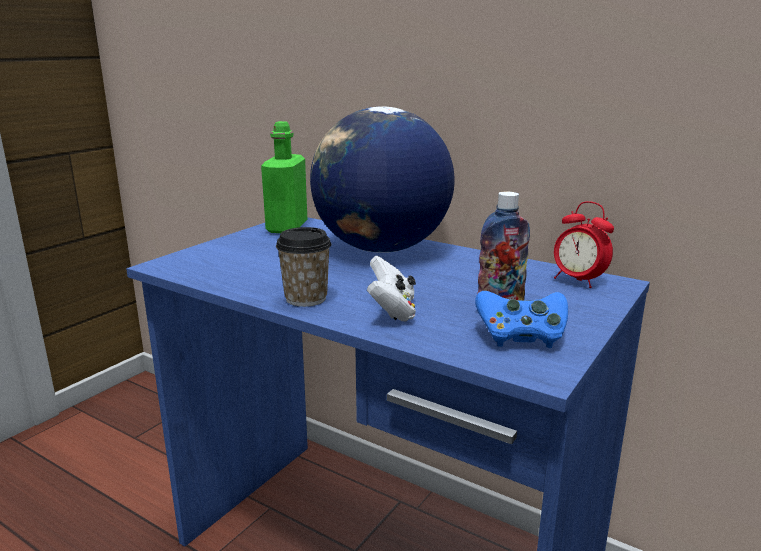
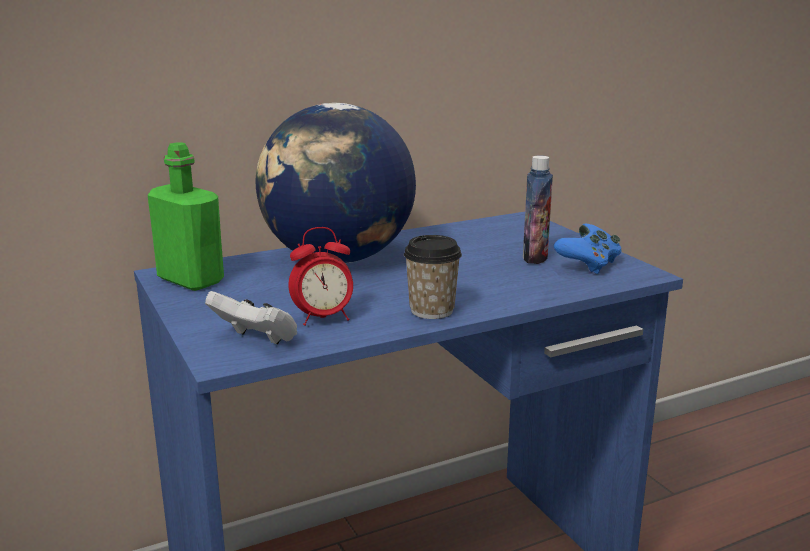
camera: 60 degrees left, 0 degrees up
white game controller [367,256,416,321] -> white game controller moved to [205,291,297,344]
alarm clock [554,201,614,288] -> alarm clock moved to [288,227,353,326]

